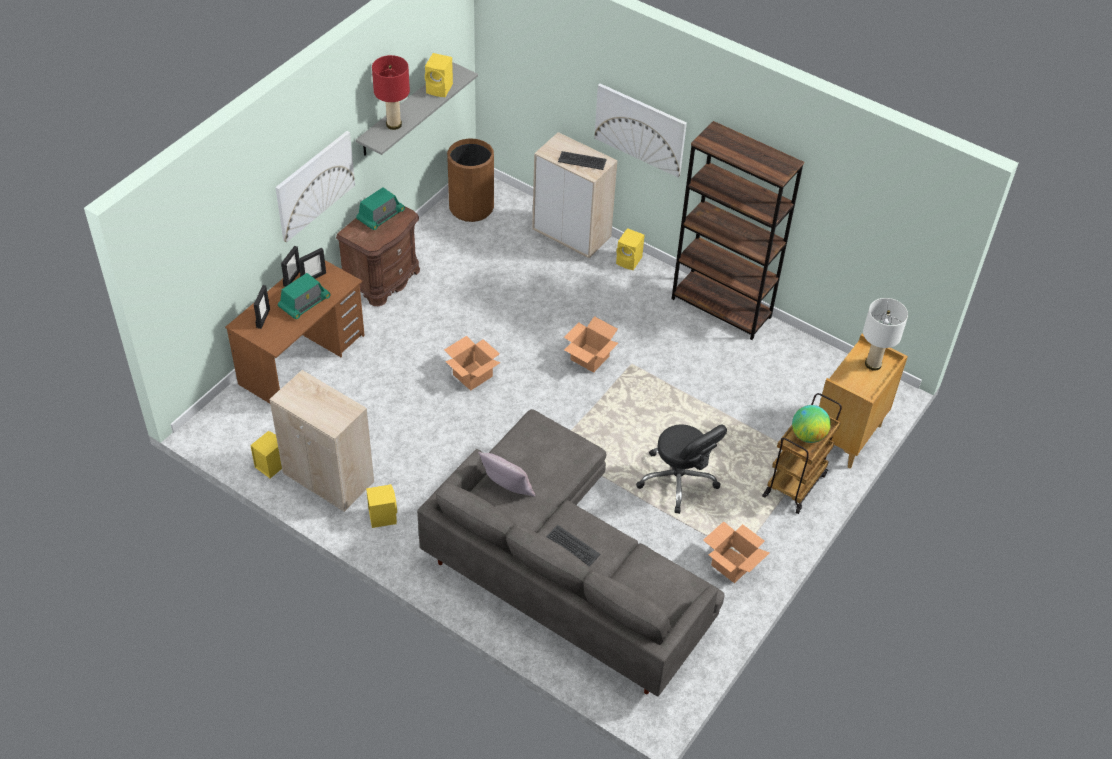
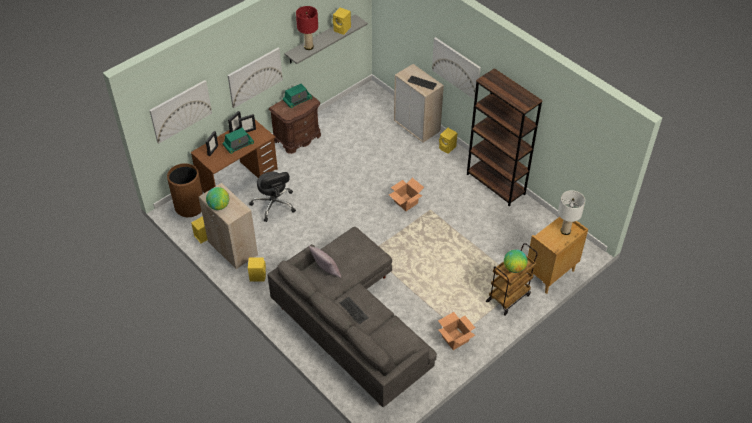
camera: 15 degrees right, 0 degrees up
cardboard box [444,336,501,391] -> none
brown trash can [447,138,494,222] -> brown trash can moved to [167,163,203,217]
black office chair [636,425,727,514] -> black office chair moved to [249,172,296,222]
none -> picture [149,80,212,144]
none -> globe [206,187,229,210]

